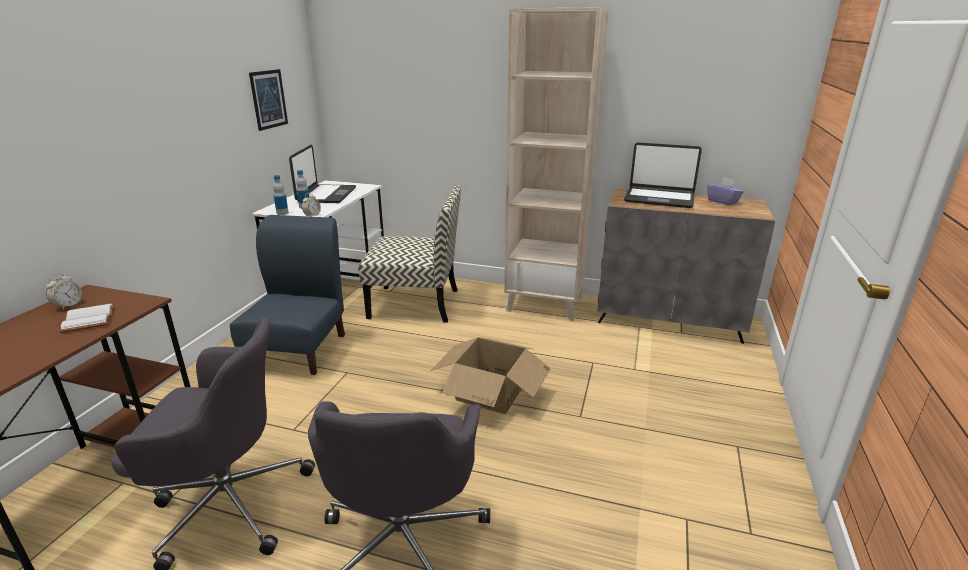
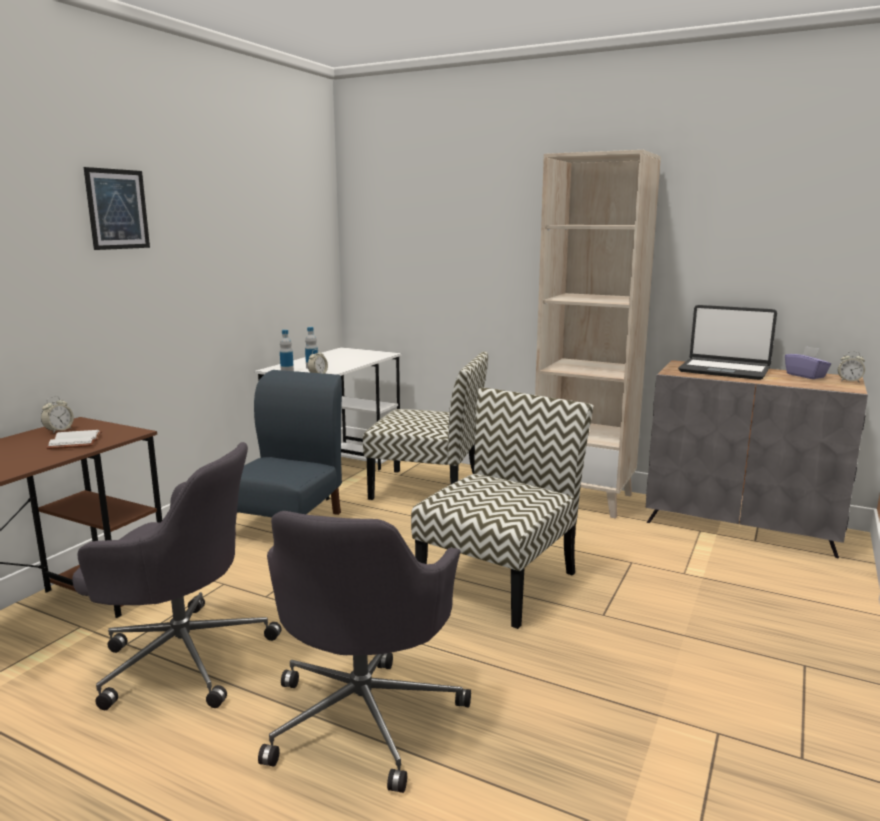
camera: 10 degrees right, 10 degrees down
picture [249,69,288,131] -> picture moved to [84,167,150,250]
laptop [289,145,356,203] -> none
cardboard box [431,337,551,414] -> chair [411,388,593,629]
none -> alarm clock [838,351,865,382]

